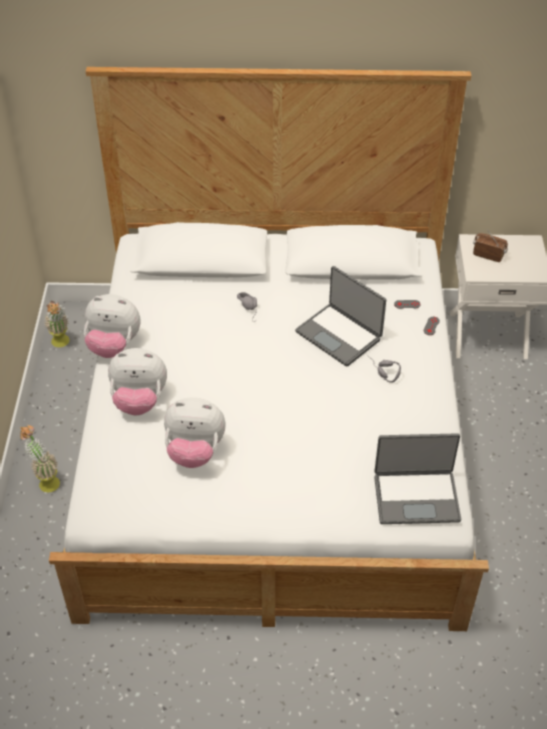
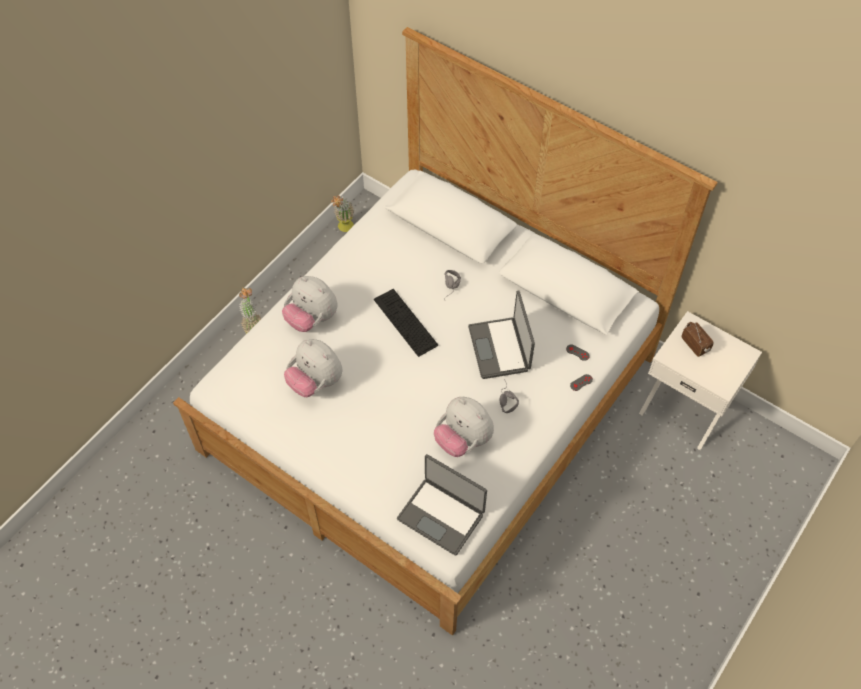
camera: 35 degrees right, 10 degrees up
plush toy [84,294,141,358] -> plush toy moved to [434,397,494,457]
none -> keyboard [374,289,438,357]

